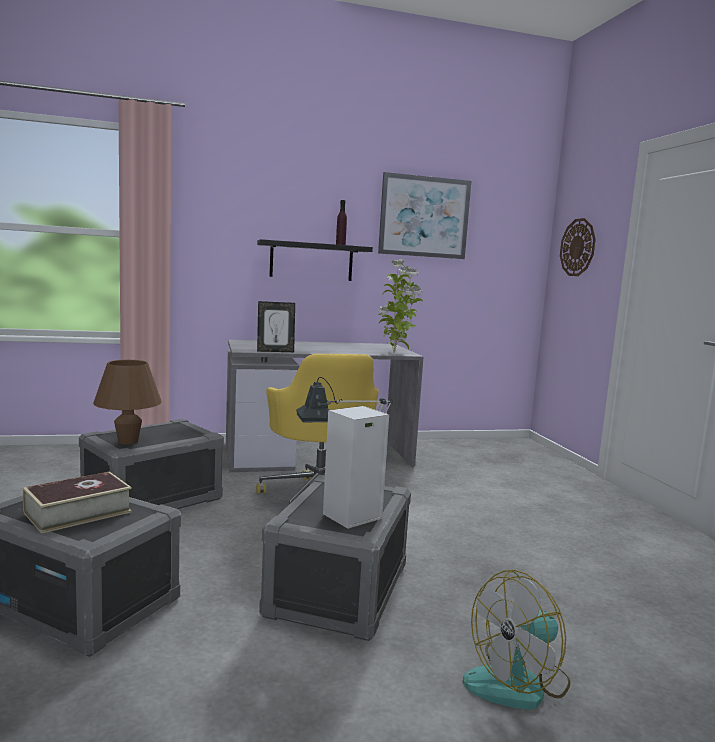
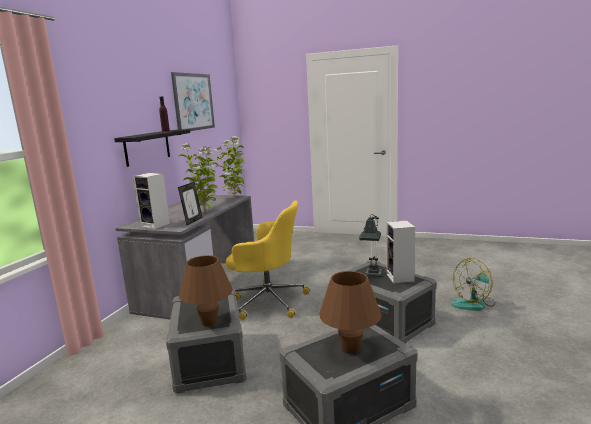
camera: 55 degrees left, 5 degrees up
book [23,471,132,534] -> brown table lamp [319,271,382,354]
fan [463,570,570,710] -> fan turned 60 degrees clockwise [451,258,496,311]
wall clock [560,218,596,276] -> none
none -> speaker [133,173,170,229]
none -> potted plant [179,143,218,211]

